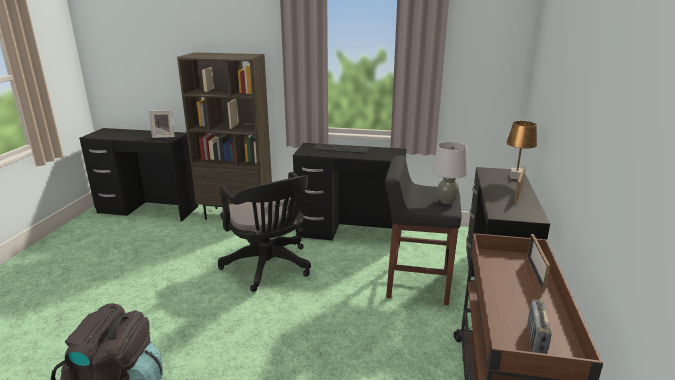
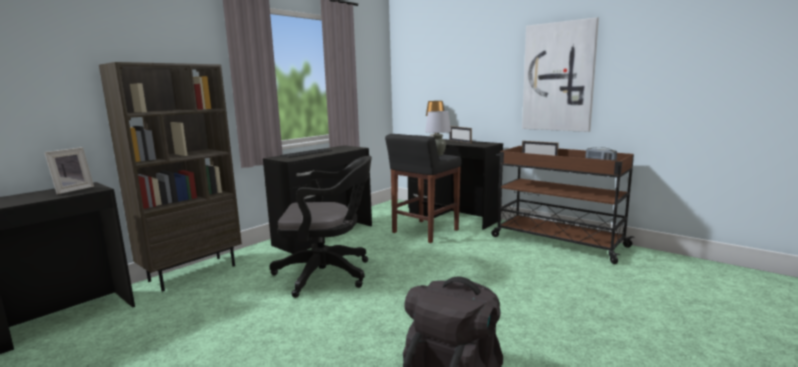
camera: 60 degrees left, 10 degrees down
none -> picture [522,17,599,132]

